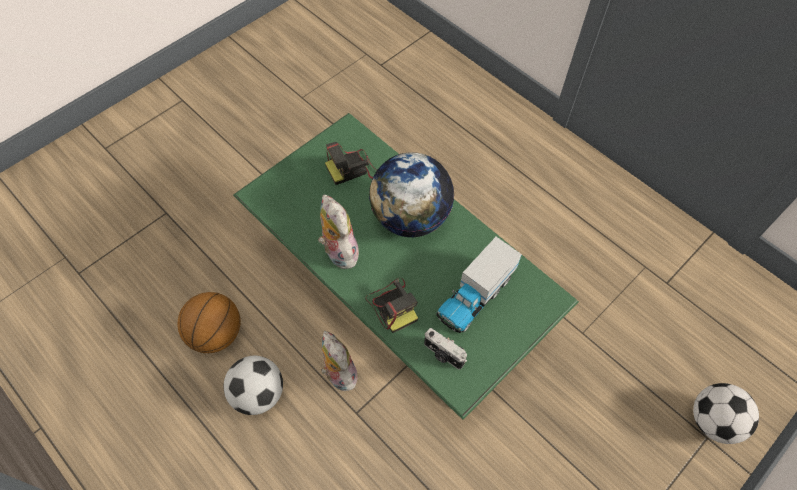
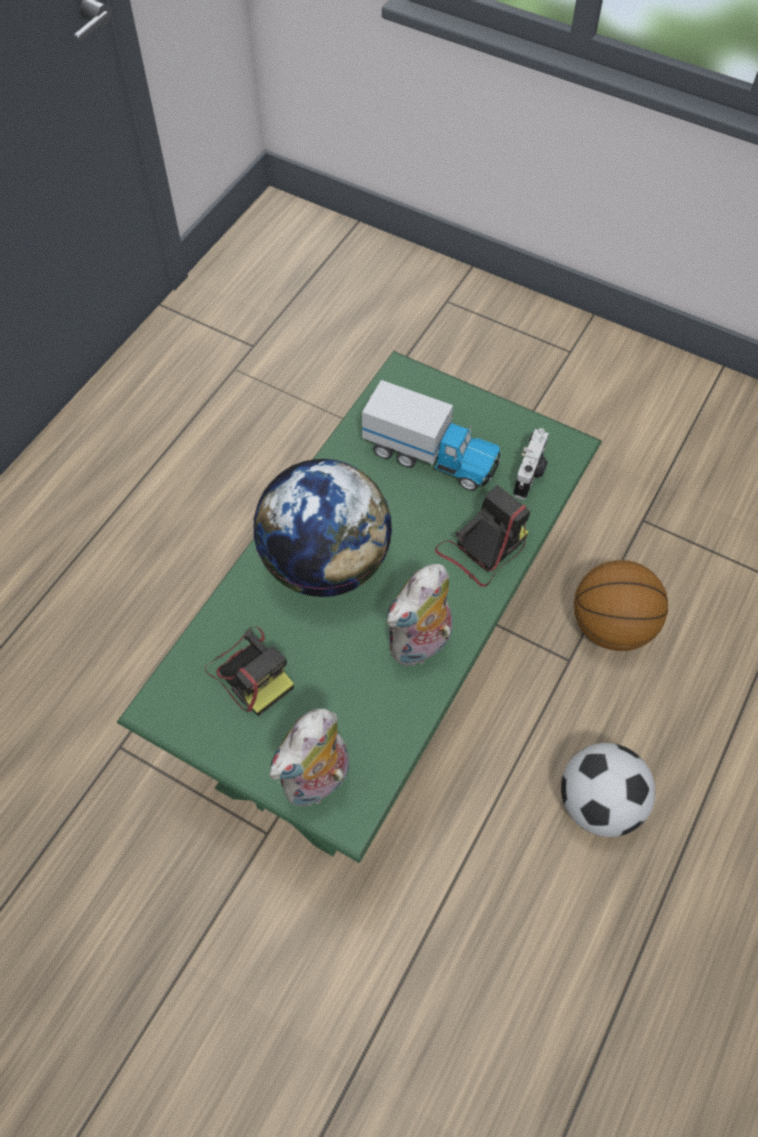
camera: 105 degrees left, 0 degrees up
basketball [178,292,240,353] -> basketball moved to [574,560,668,651]
plush toy [321,331,357,391] -> plush toy moved to [270,708,349,808]
football [693,383,759,444] -> none

